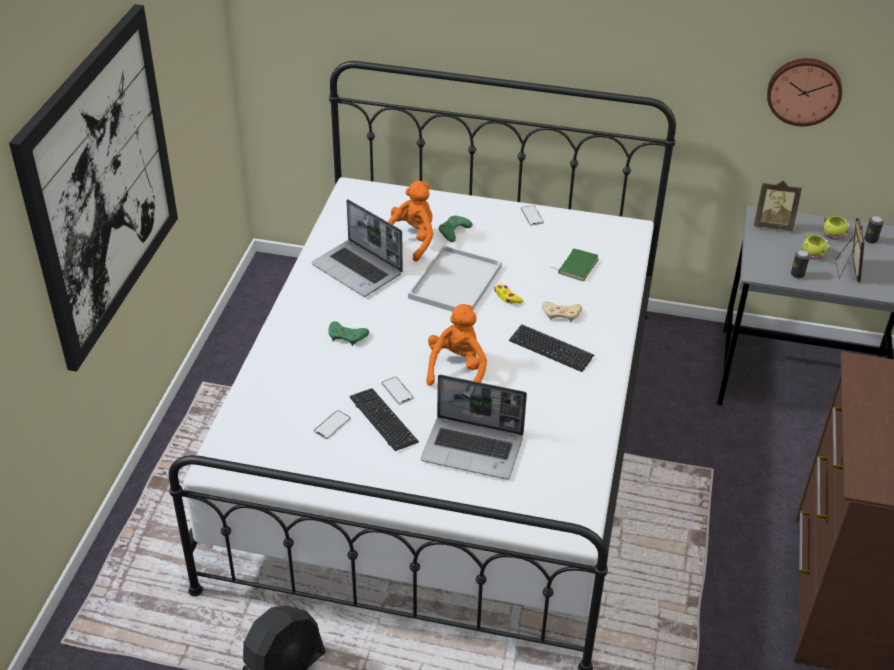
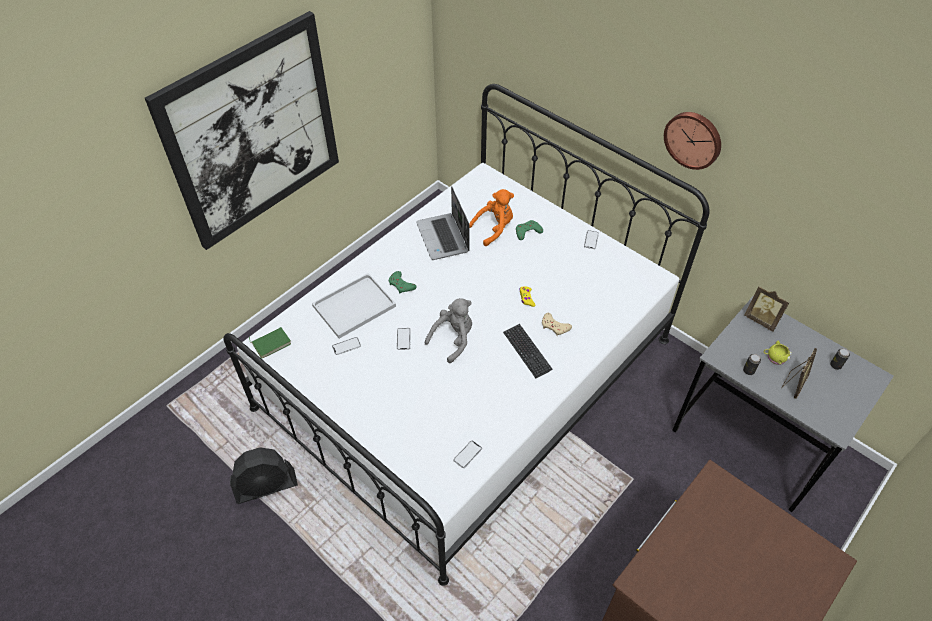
camera: 30 degrees right, 10 degrees up
keyboard [349,388,419,451] -> none
white tray [408,245,502,312] -> white tray moved to [312,273,396,339]
laptop [421,375,527,480] -> none
orange plush toy [426,304,487,386] -> grey plush toy [425,298,472,363]
green book [550,248,599,281] -> green book moved to [249,327,291,359]
wall clock [767,58,842,126] -> wall clock moved to [664,112,721,170]
yellow mug [824,216,850,240] -> none
none -> phone [453,441,482,468]

